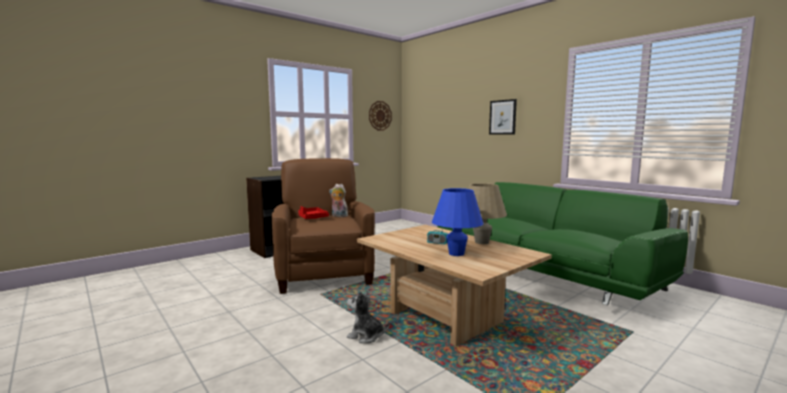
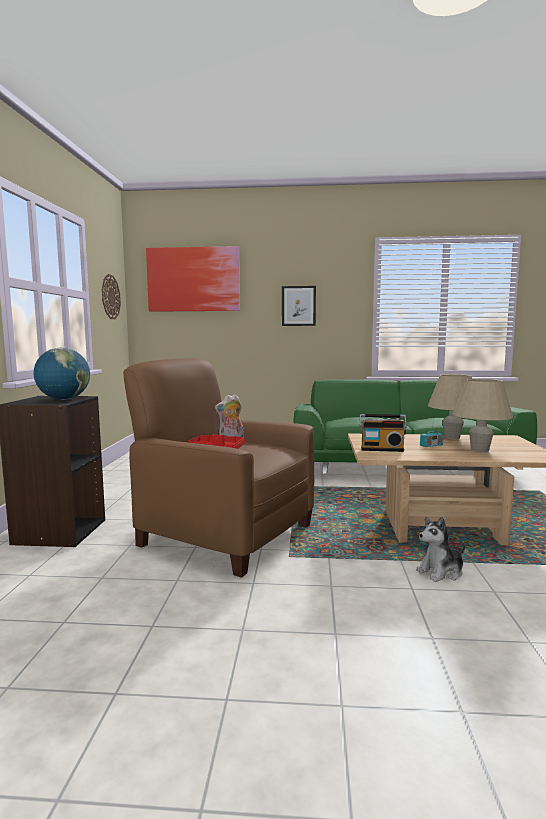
camera: 45 degrees left, 0 degrees up
blue table lamp [432,188,483,256] -> beige table lamp [453,379,513,452]
none -> globe [34,348,90,400]
none -> picture [146,246,240,312]
none -> radio [360,414,407,452]

